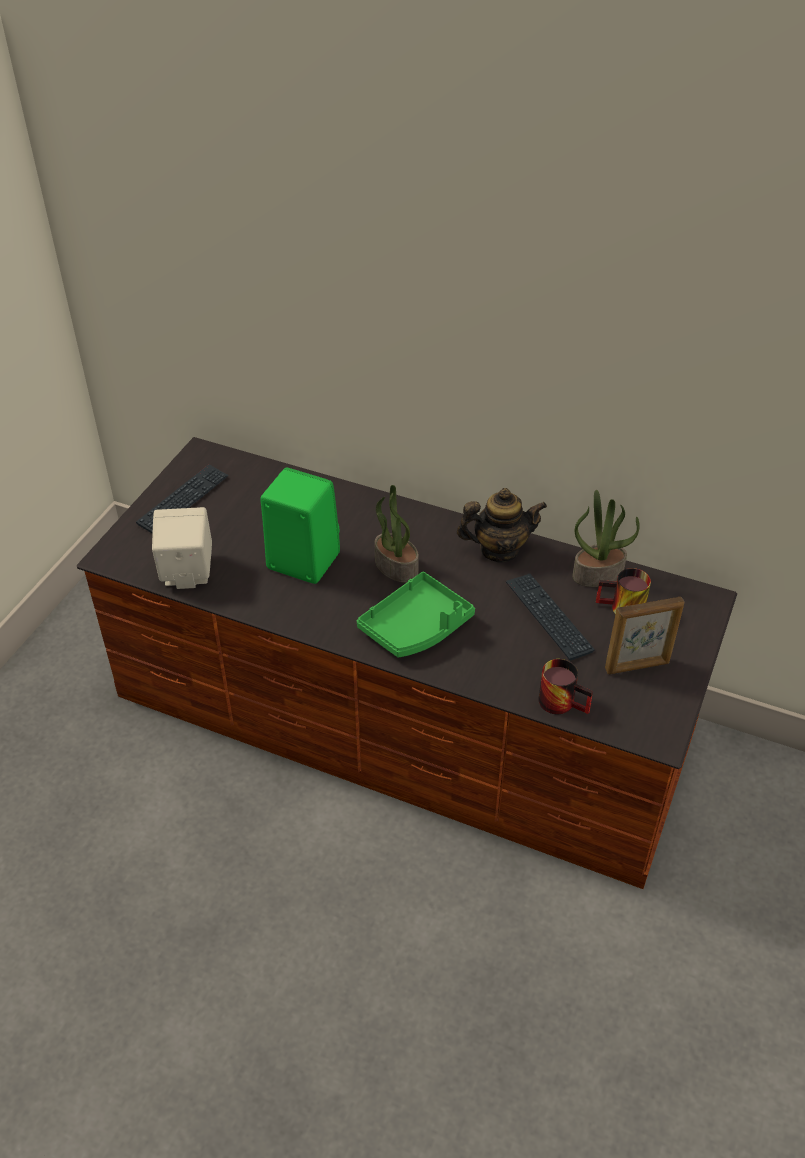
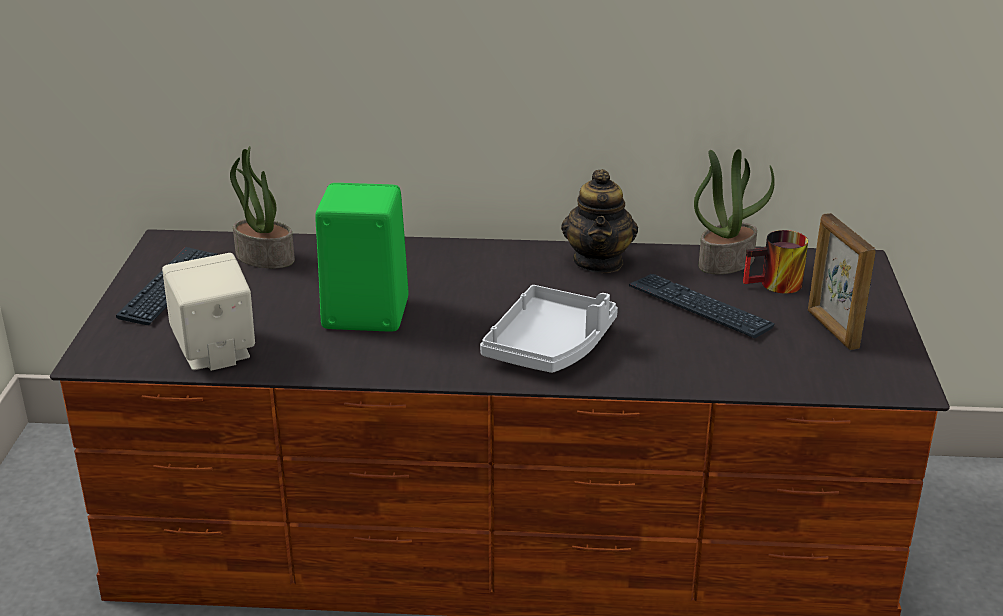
camera: 20 degrees left, 15 degrees down
green tray [357,572,475,658] -> grey tray [480,285,618,373]
potted plant [375,485,419,583] -> potted plant moved to [230,146,295,268]
teapot [457,488,547,562] -> teapot turned 120 degrees clockwise [561,169,638,273]
mug [538,659,593,714] -> none
picture frame [605,597,684,674] -> picture frame turned 105 degrees clockwise [808,213,876,350]

